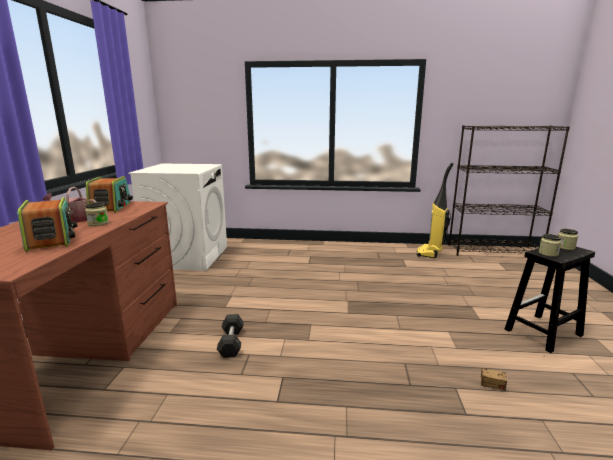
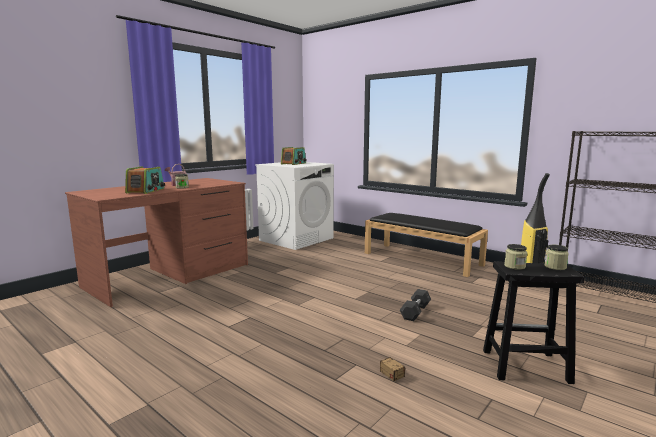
camera: 35 degrees right, 5 degrees down
radio [86,176,133,212] -> radio moved to [281,147,307,165]
grey dumbbell [217,314,244,358] -> grey dumbbell moved to [400,289,431,321]
none -> black bench [365,213,488,277]

